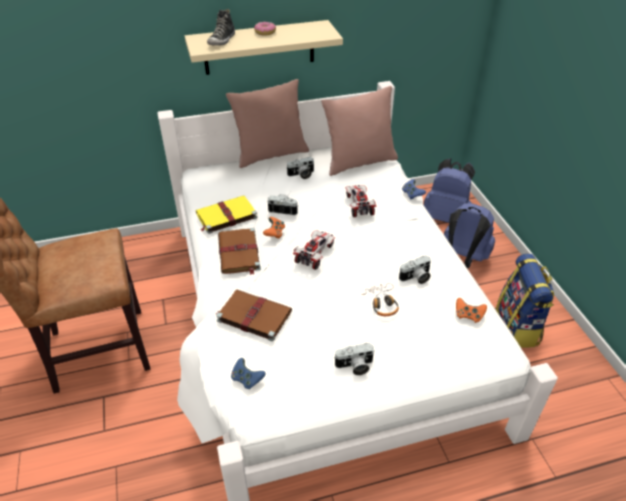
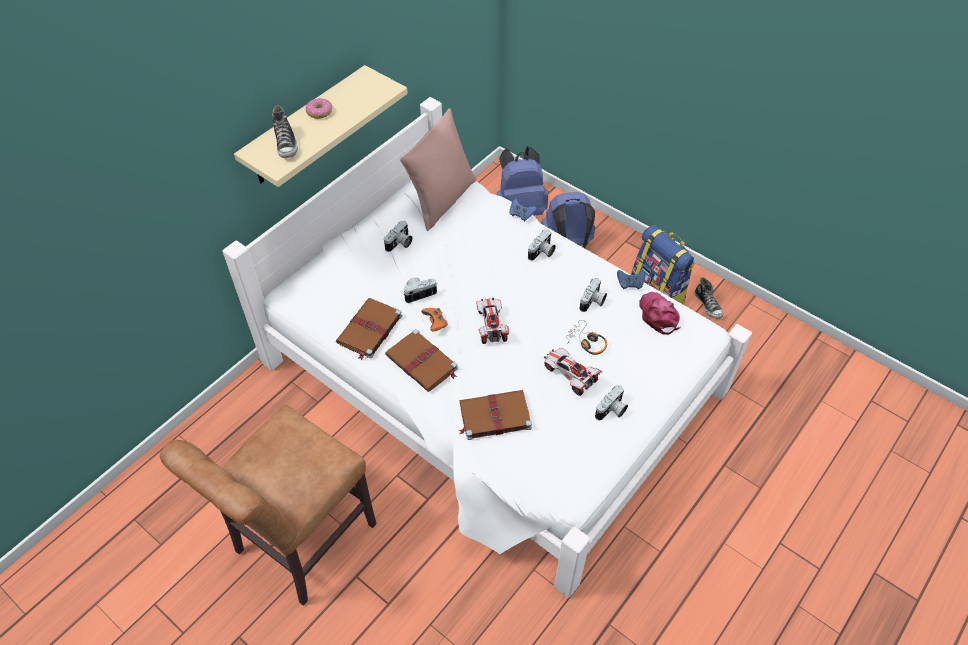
camera: 35 degrees left, 10 degrees up
yellow book [196,196,257,234] -> brown book [336,298,402,360]
pink pillow [226,79,309,168] -> none
blue game controller [231,358,266,389] -> blue game controller moved to [617,270,645,289]
toy car [345,185,376,217] -> toy car moved to [544,348,603,396]
orange game controller [456,298,487,323] -> pink cap [639,292,680,335]
none -> camera [528,229,556,261]
none -> shoe [695,277,723,319]

